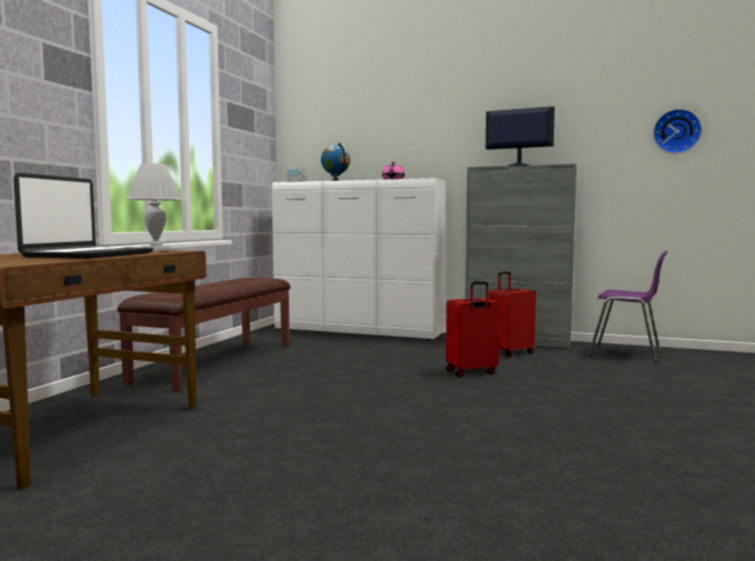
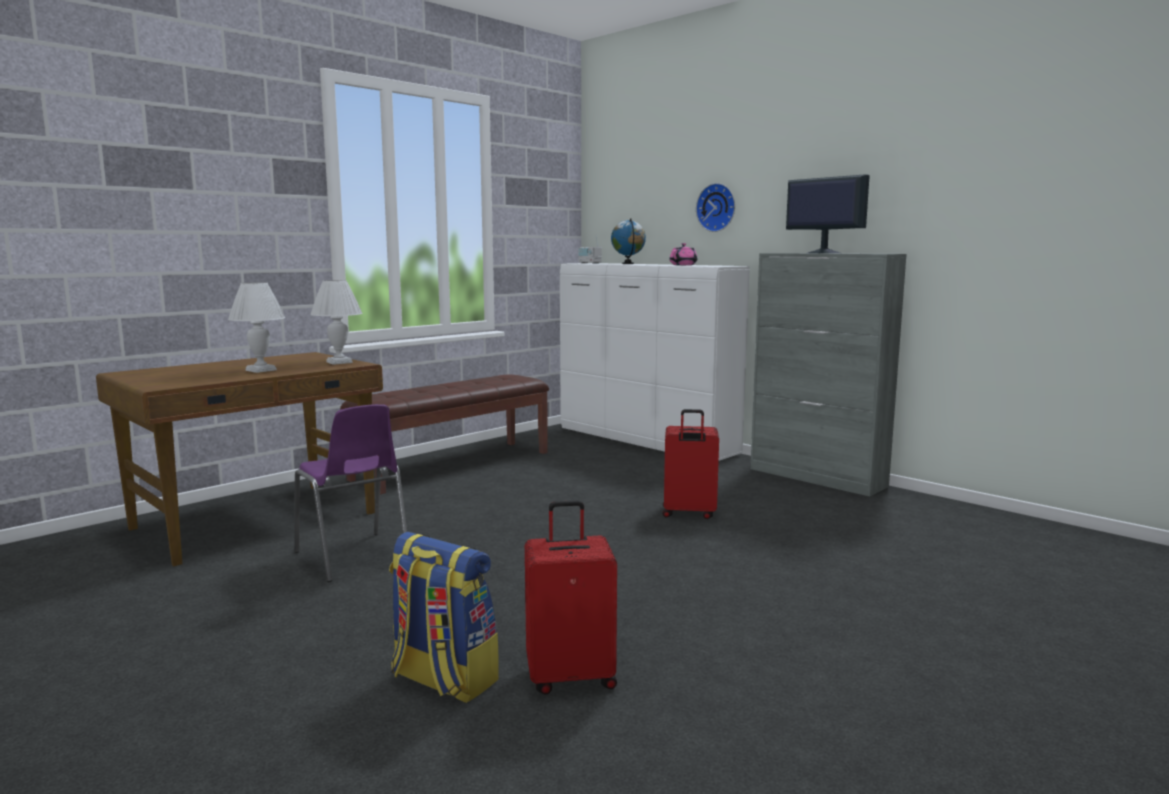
camera: 25 degrees right, 5 degrees up
laptop [14,173,153,259] -> white table lamp [228,282,285,373]
red suitcase [489,271,536,357] -> red suitcase moved to [525,500,617,694]
purple chair [588,250,667,363] -> purple chair moved to [294,404,407,582]
wall clock [653,109,702,154] -> wall clock moved to [696,183,735,232]
none -> backpack [389,532,499,703]

